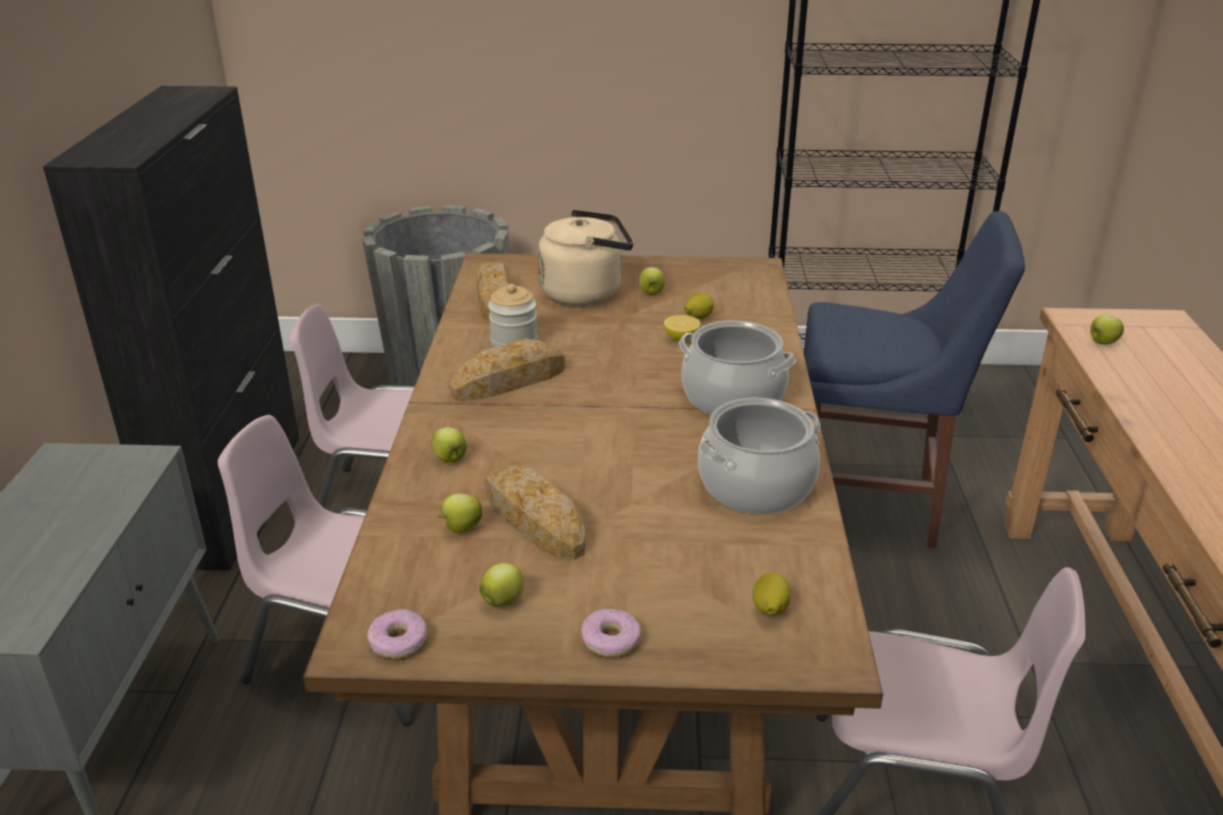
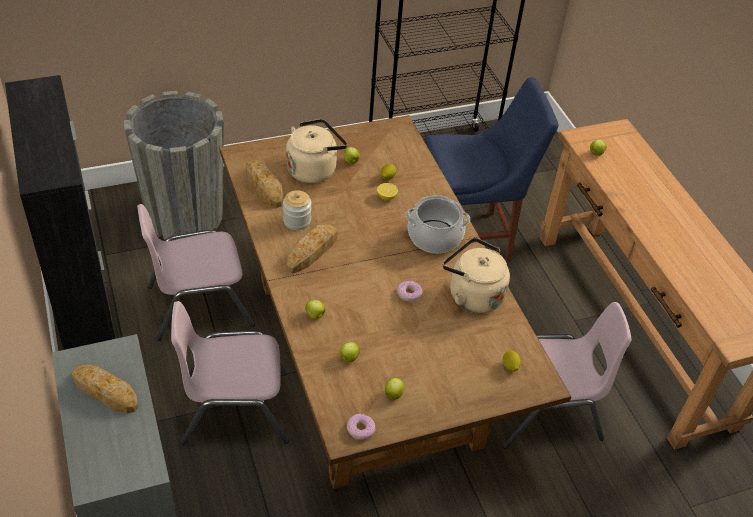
camera: 25 degrees left, 15 degrees up
bread [485,465,586,560] -> bread moved to [71,365,139,414]
donut [581,608,642,657] -> donut moved to [397,281,422,302]
cooking pot [698,398,820,514] -> beige kettle [443,238,510,313]

